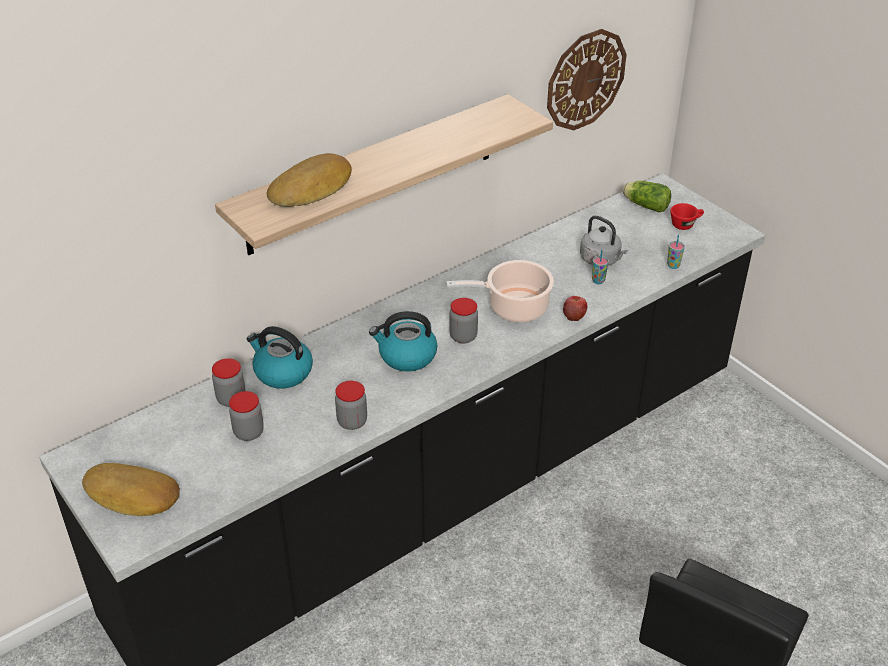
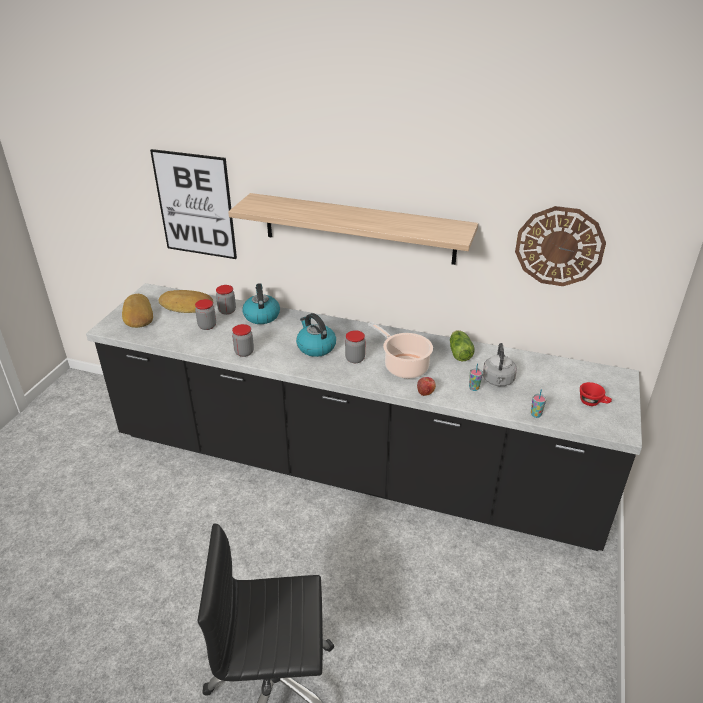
camera: 55 degrees right, 5 degrees down
bread [267,153,352,207] -> bread moved to [159,290,213,313]
lettuce [623,181,671,212] -> lettuce moved to [450,330,475,362]
none -> picture [150,149,237,259]

